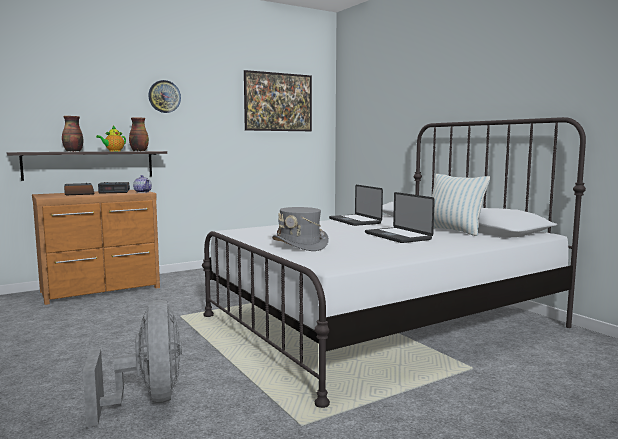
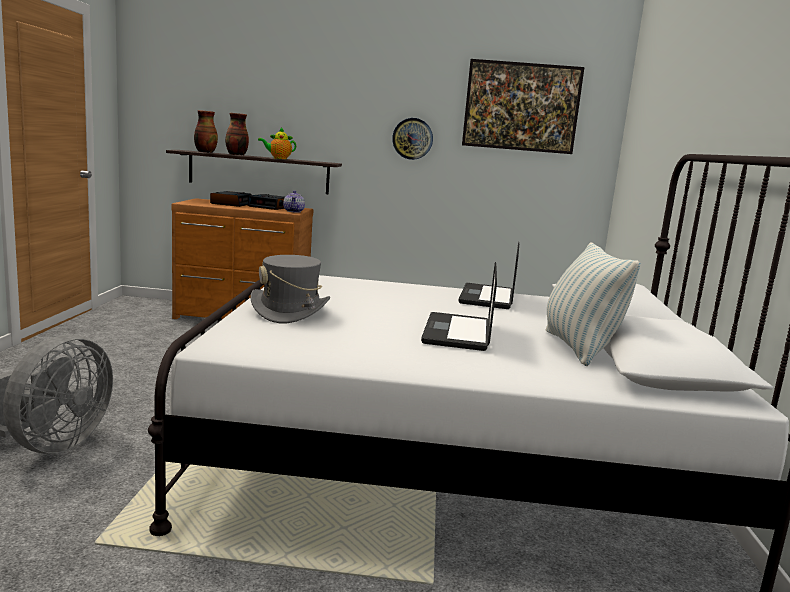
camera: 35 degrees right, 5 degrees up
vase [129,117,149,151] -> vase moved to [194,110,218,153]
wall clock [149,80,181,113] -> wall clock moved to [392,118,433,160]

